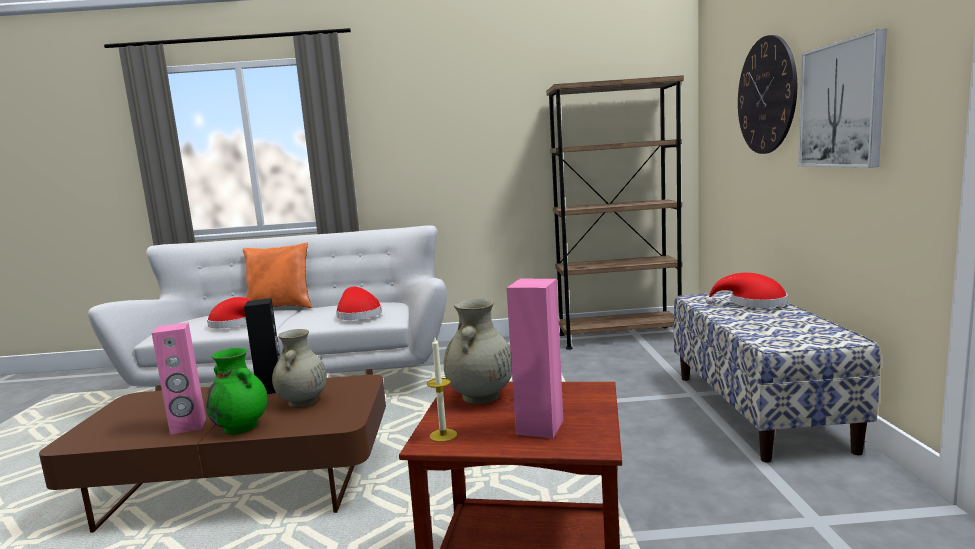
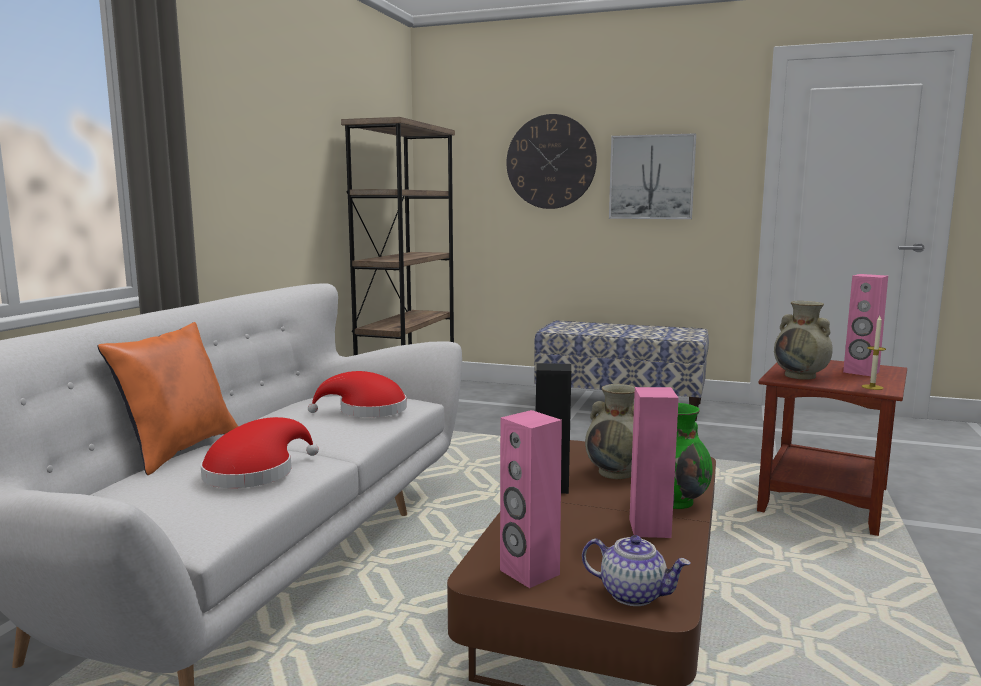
camera: 70 degrees left, 0 degrees up
red hat [705,273,788,308] -> none
none -> pink speaker [500,410,562,588]
none -> teapot [582,535,690,606]

